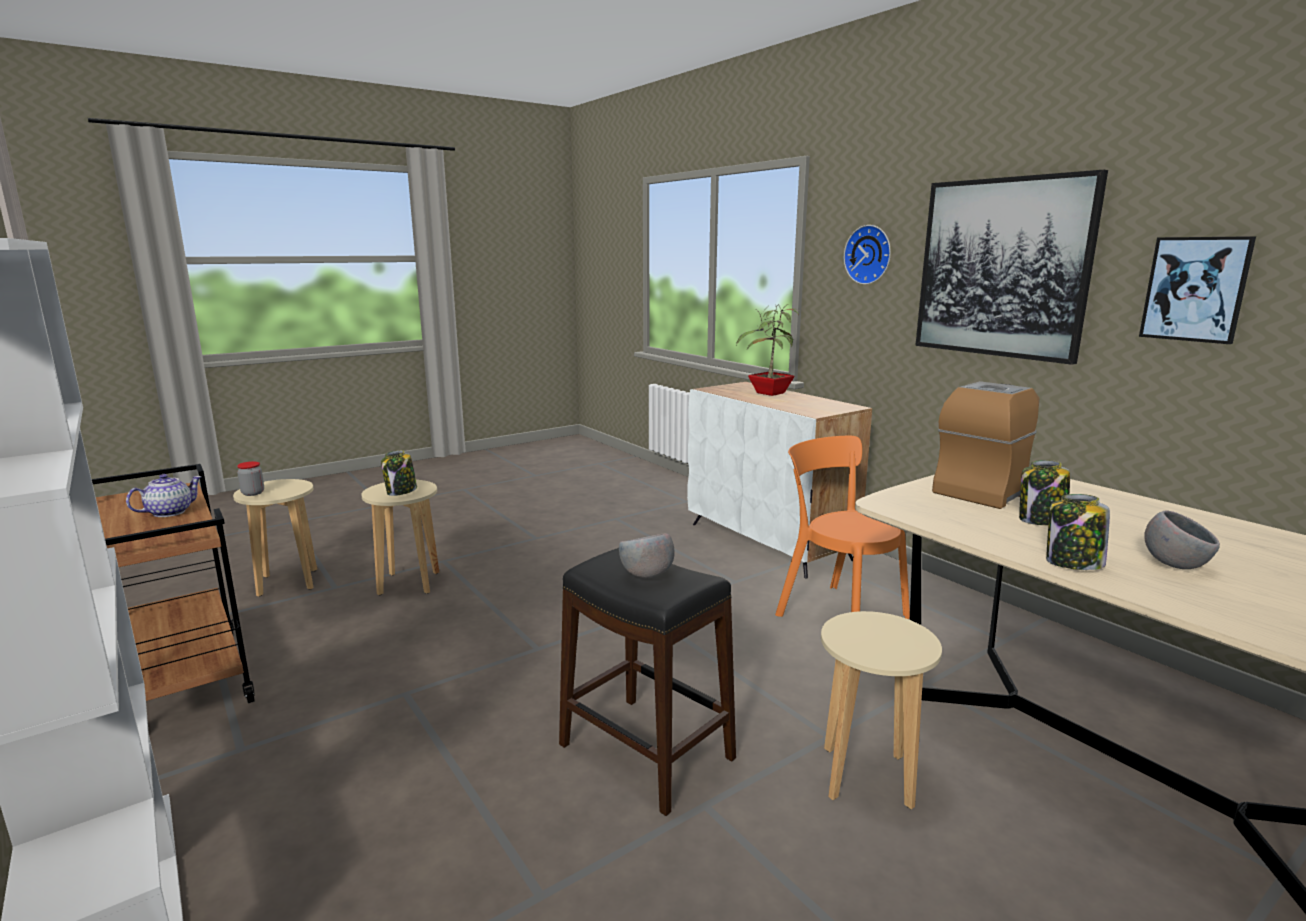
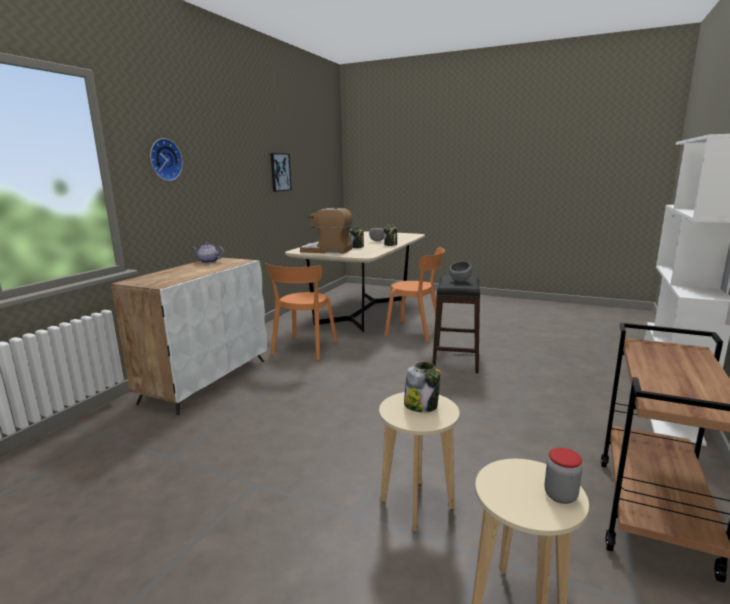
camera: 120 degrees left, 0 degrees up
teapot [126,474,202,517] -> teapot moved to [192,242,224,263]
potted plant [736,304,799,396] -> none
beige stool [821,611,942,809] -> orange chair [384,247,445,342]
picture [915,170,1108,365] -> none

